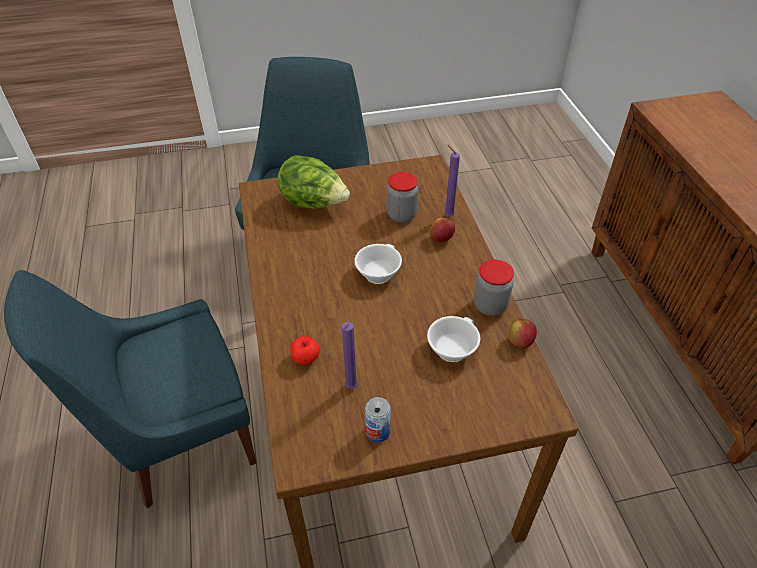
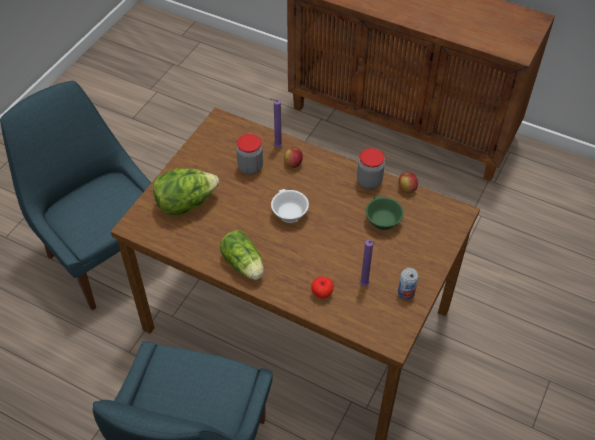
camera: 50 degrees left, 5 degrees up
white cup [427,316,480,362] -> green cup [366,196,404,230]
none -> lettuce [220,230,264,280]

